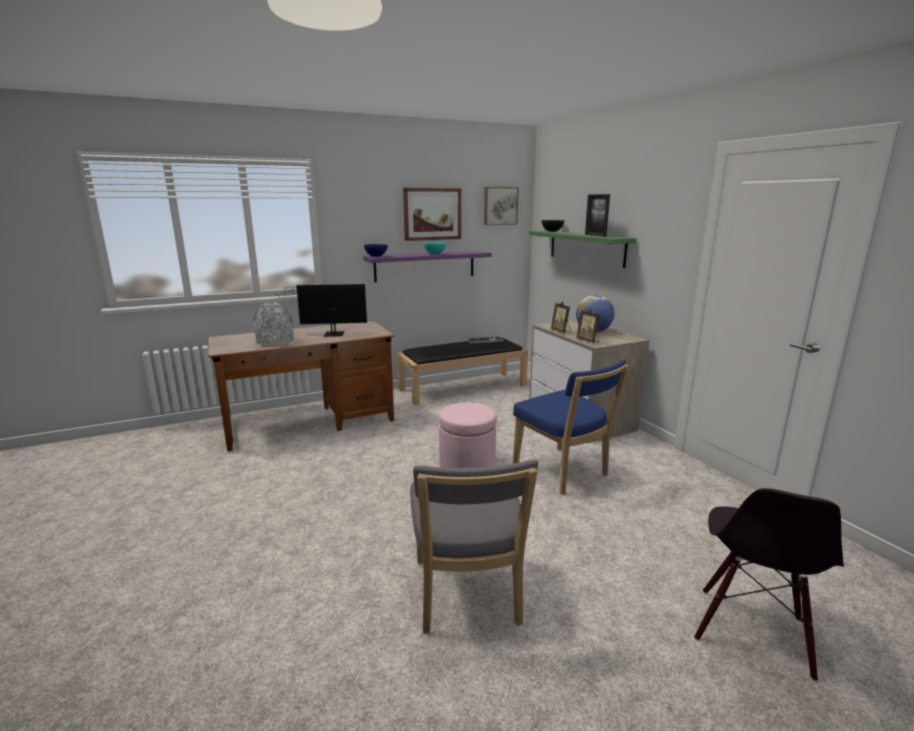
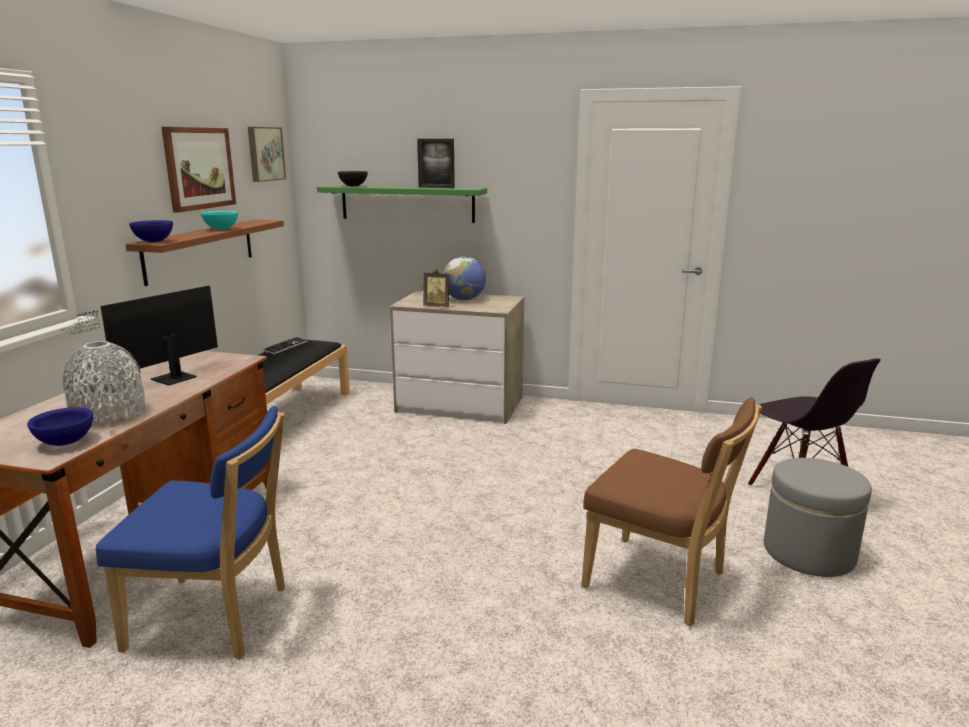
camera: 50 degrees left, 0 degrees up
purple shelf [363,251,492,282] -> brown shelf [125,220,284,286]
grey chair [410,459,538,634] -> brown chair [581,397,762,626]
pink ottoman [439,402,497,468] -> none
blue chair [513,360,629,494] -> blue chair moved to [96,406,285,660]
picture frame [576,309,600,343] -> none
none -> blue bowl [27,407,93,446]
none -> grey ottoman [764,458,872,577]

